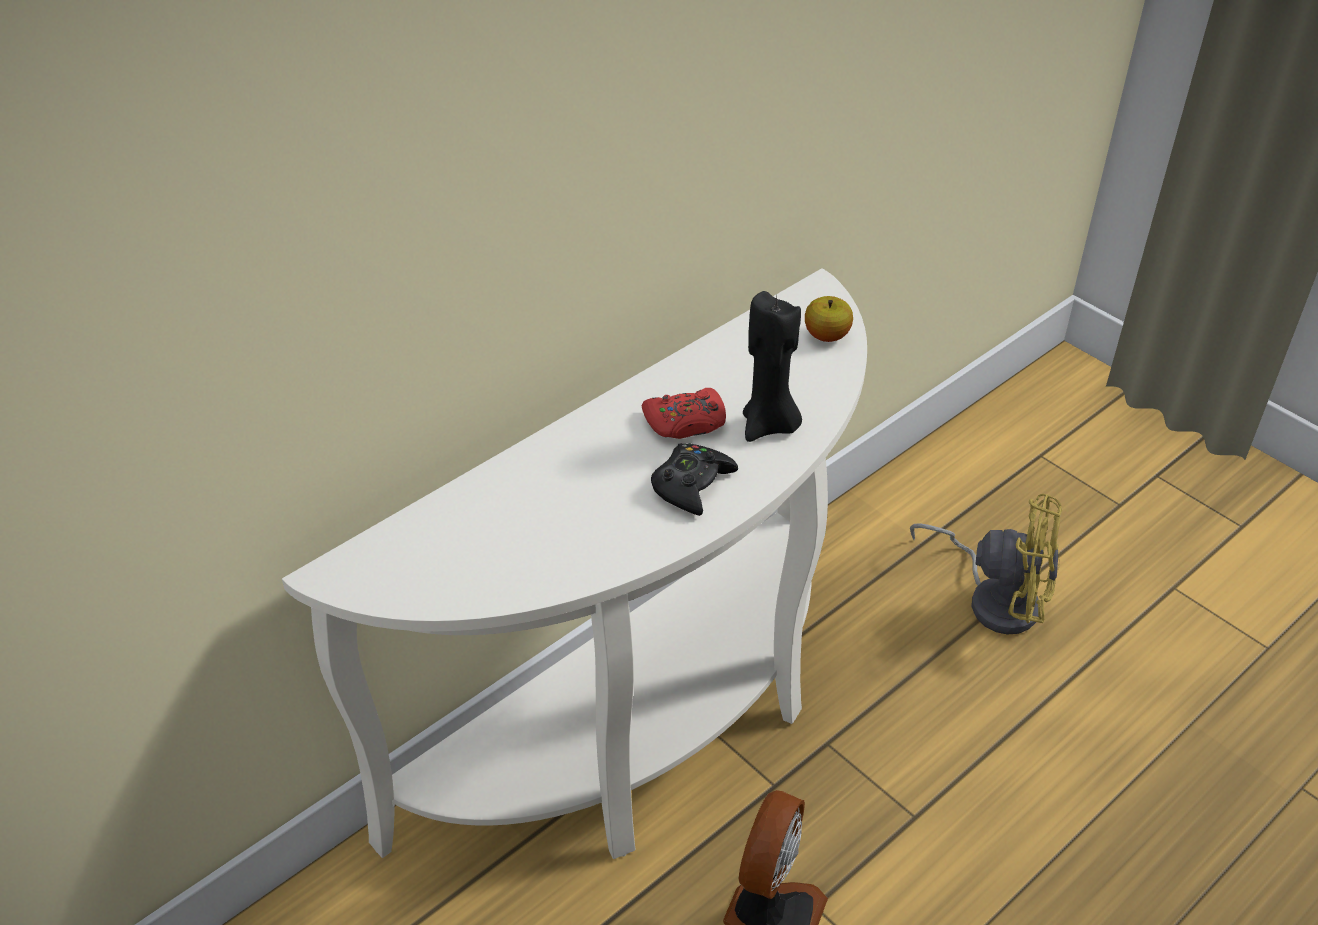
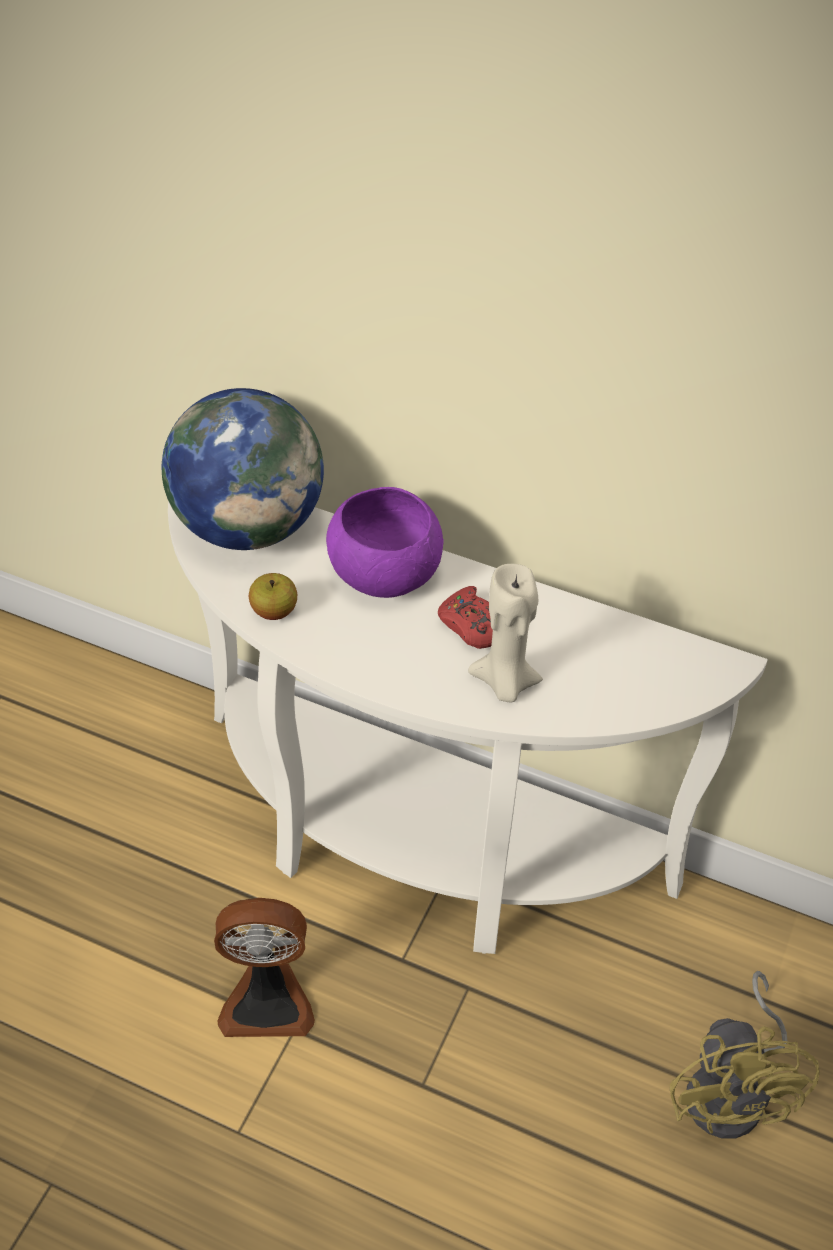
camera: 65 degrees right, 5 degrees up
black game controller [651,443,738,516] -> none
black candle [743,291,802,442] -> beige candle [468,564,543,702]
apple [805,296,853,342] -> apple moved to [249,573,297,620]
none -> globe [162,388,324,550]
none -> purple bowl [326,487,444,598]

